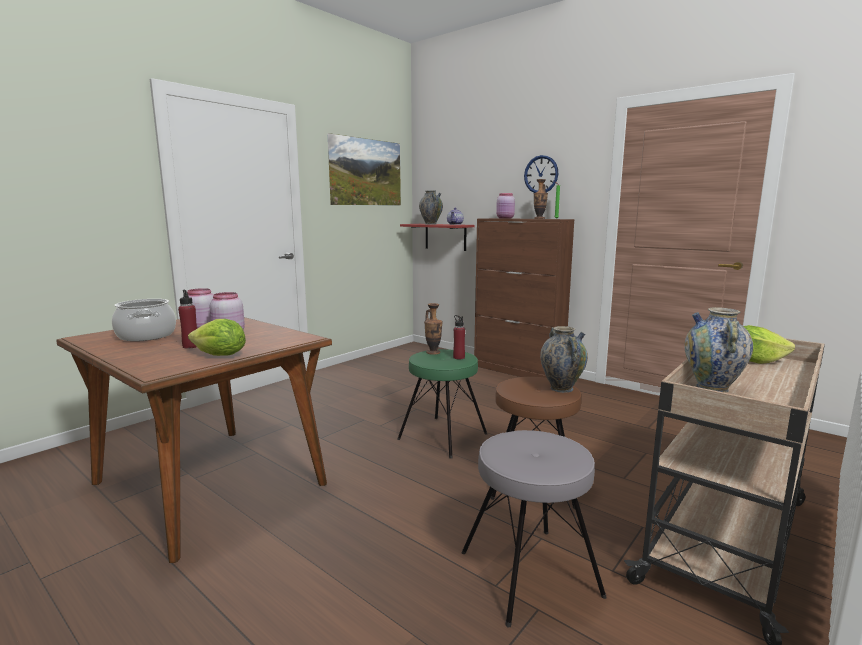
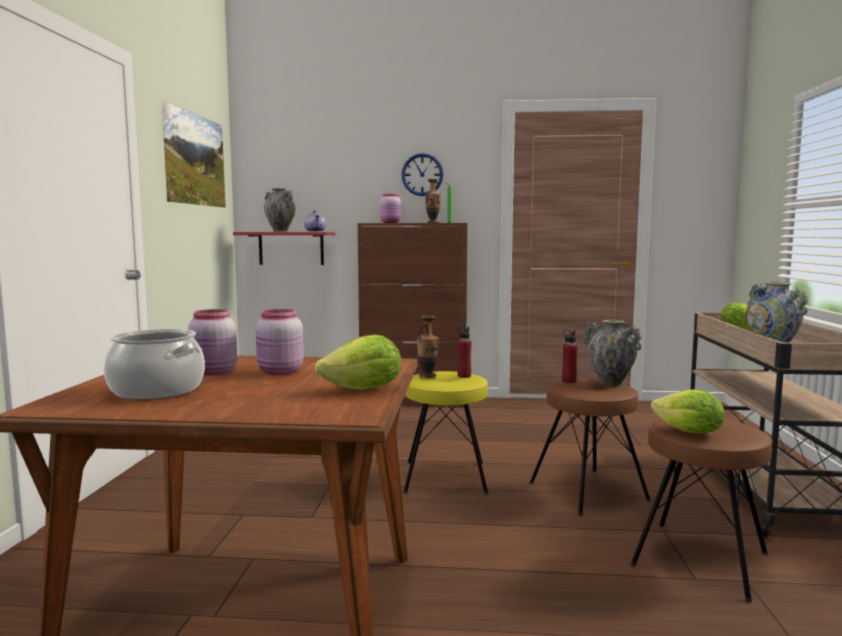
camera: 35 degrees left, 5 degrees down
red bottle [178,290,197,348] -> red bottle moved to [562,329,578,383]
green stool [397,349,487,459] -> yellow stool [403,371,489,495]
grey stool [461,430,607,628] -> brown stool [630,418,772,603]
none -> lettuce [651,389,725,434]

